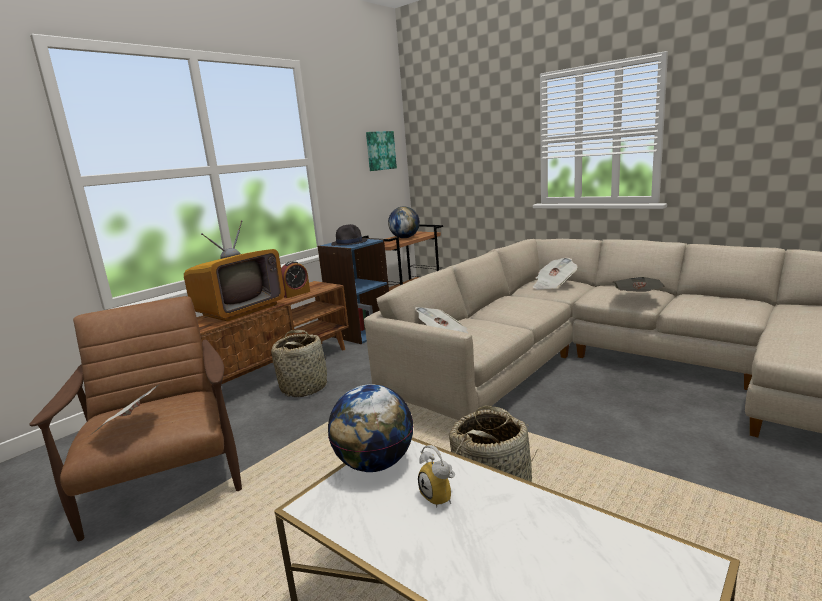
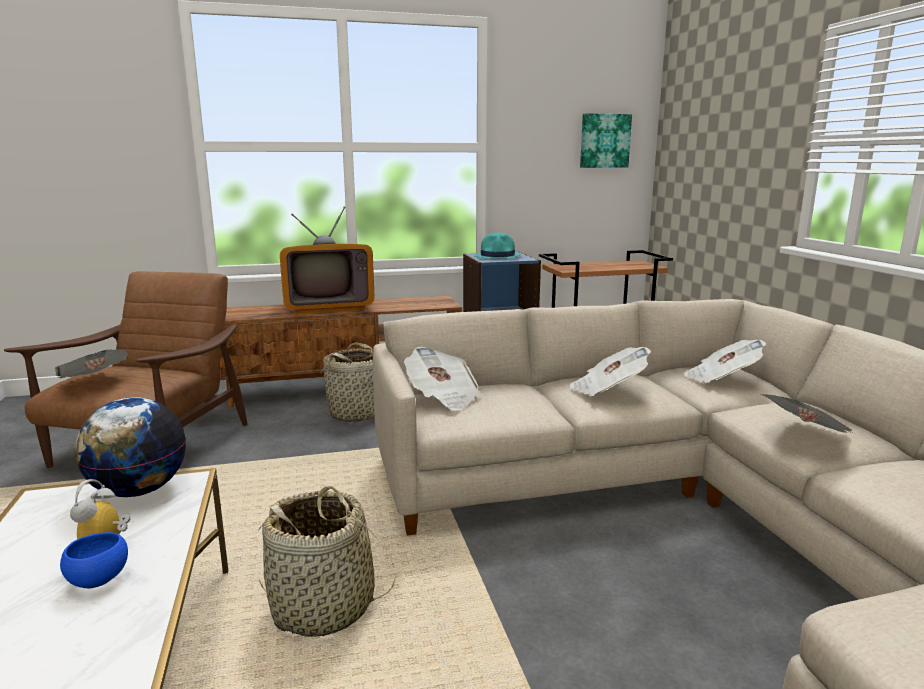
camera: 35 degrees right, 0 degrees up
alarm clock [281,261,310,298] -> none
black hat [331,224,368,246] -> turquoise hat [475,233,521,259]
globe [388,207,420,238] -> none
none -> blue bowl [60,532,128,588]
none -> newspaper [569,347,651,396]

